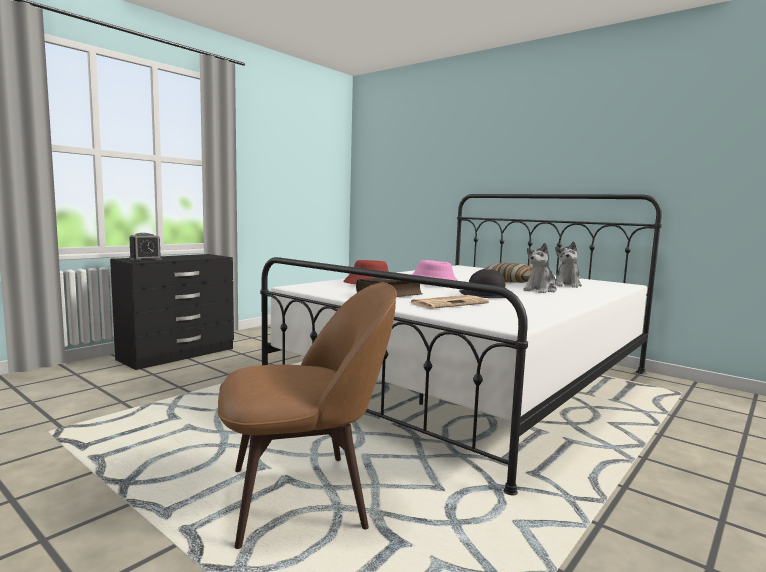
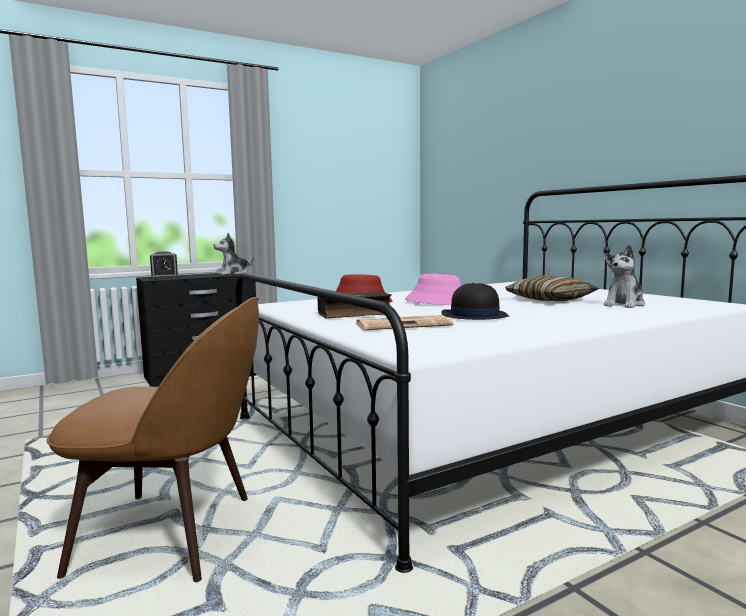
camera: 20 degrees right, 0 degrees up
plush toy [523,243,557,293] -> plush toy moved to [214,233,254,275]

